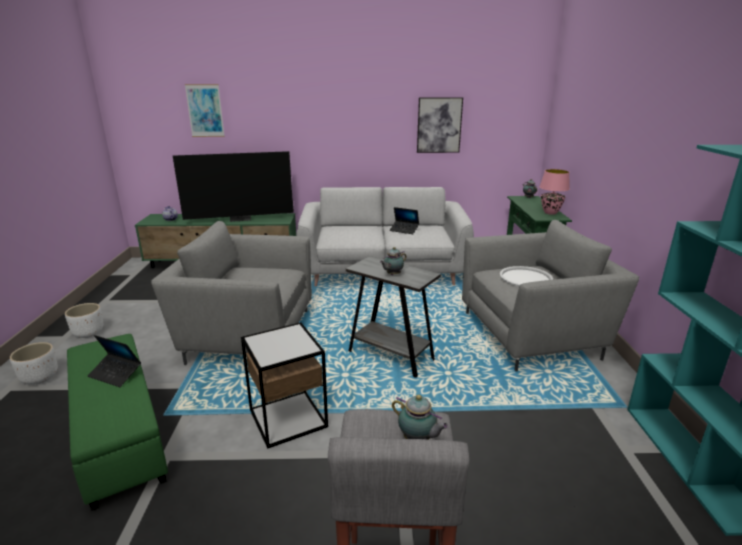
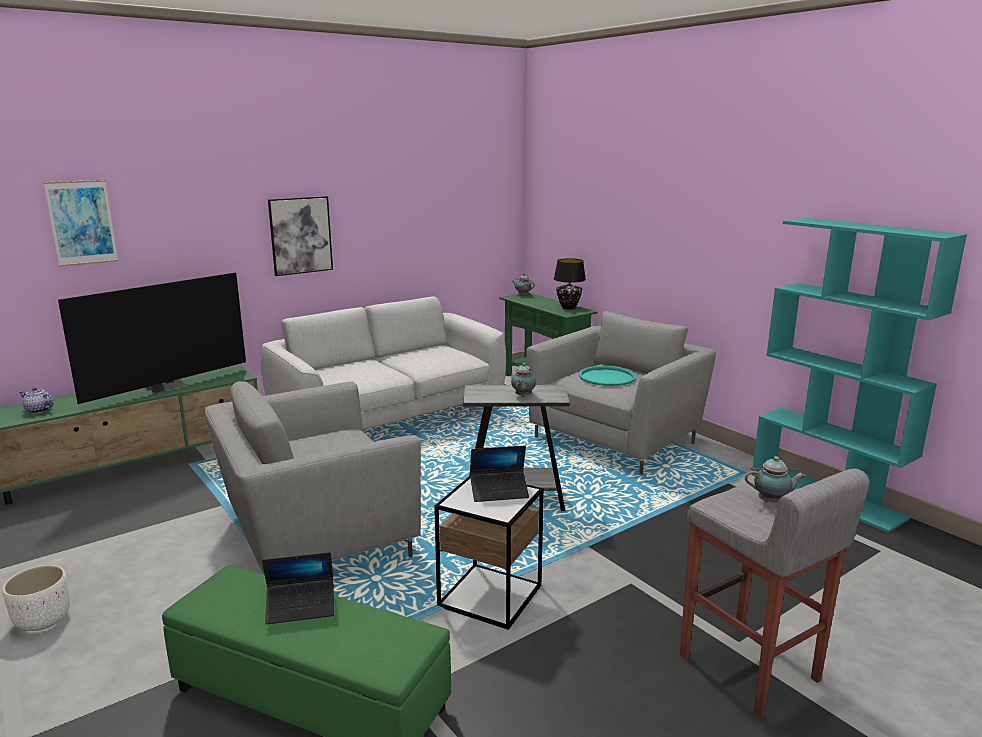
camera: 35 degrees left, 5 degrees down
white planter [10,342,58,385] -> none
laptop [390,207,419,234] -> laptop moved to [470,445,529,502]
picture [417,97,463,153] -> picture moved to [268,196,333,276]
white tray [500,266,553,287] -> turquoise tray [579,366,636,386]
pink table lamp [540,169,570,215] -> black table lamp [554,258,586,309]

